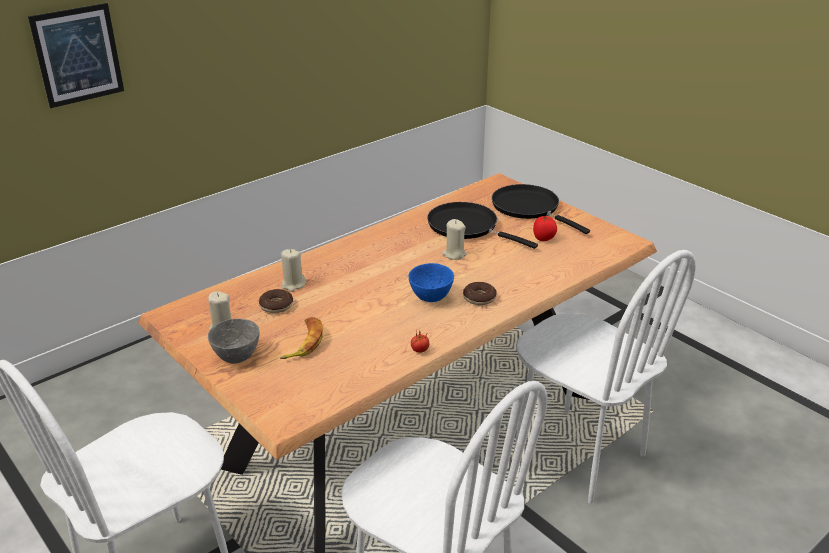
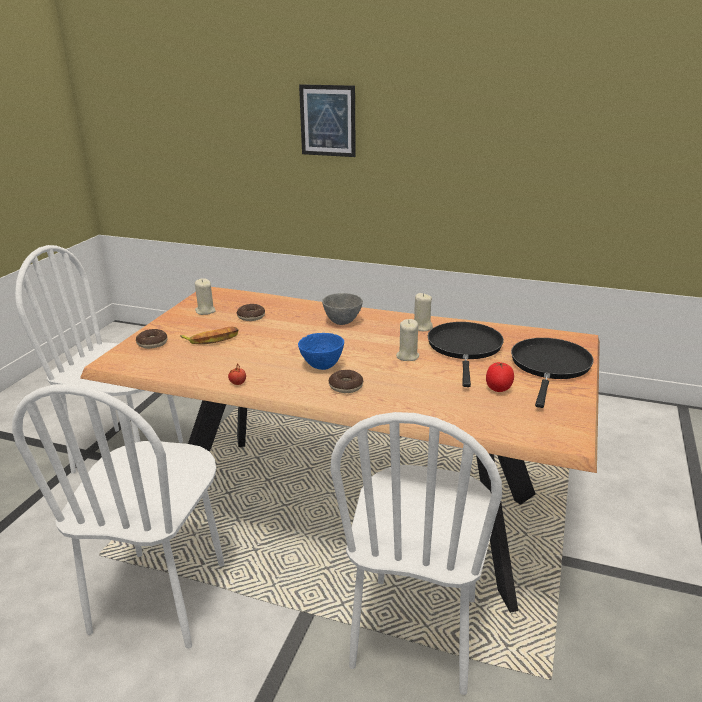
camera: 60 degrees right, 5 degrees down
grey bowl [208,319,260,364] -> grey bowl moved to [322,293,363,325]
beige candle [281,249,306,292] -> beige candle moved to [414,293,433,331]
none -> donut [136,329,168,349]

